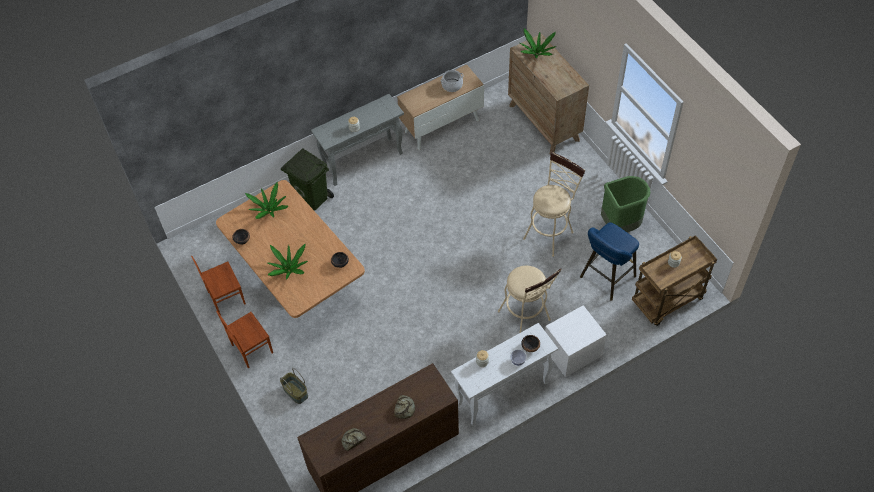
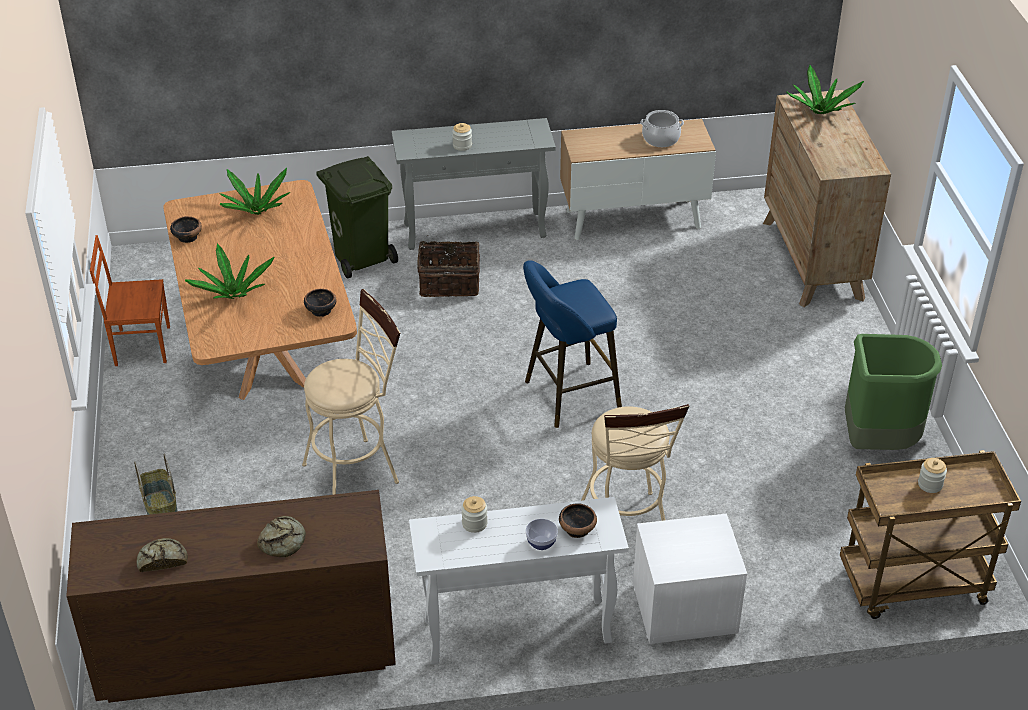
camera: 20 degrees right, 15 degrees down
brown chair [216,311,273,368] -> none
beige stool [523,152,586,257] -> beige stool moved to [302,289,400,495]
blue stool [580,222,639,301] -> blue stool moved to [523,260,622,428]
none -> basket [417,235,480,297]

